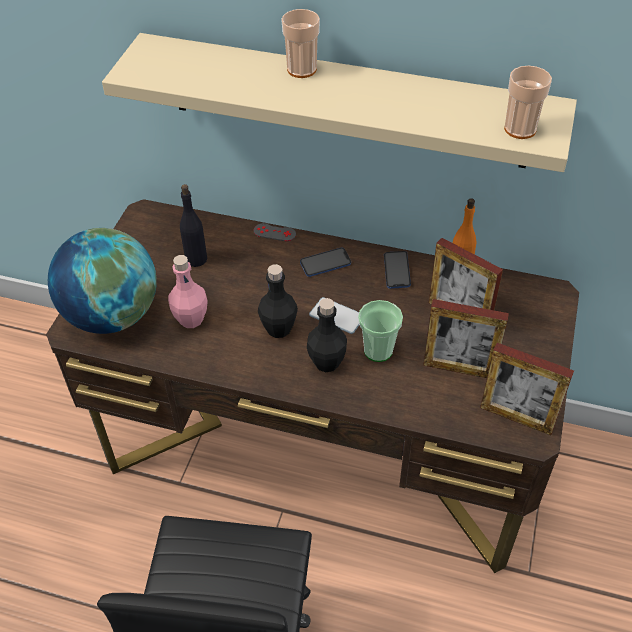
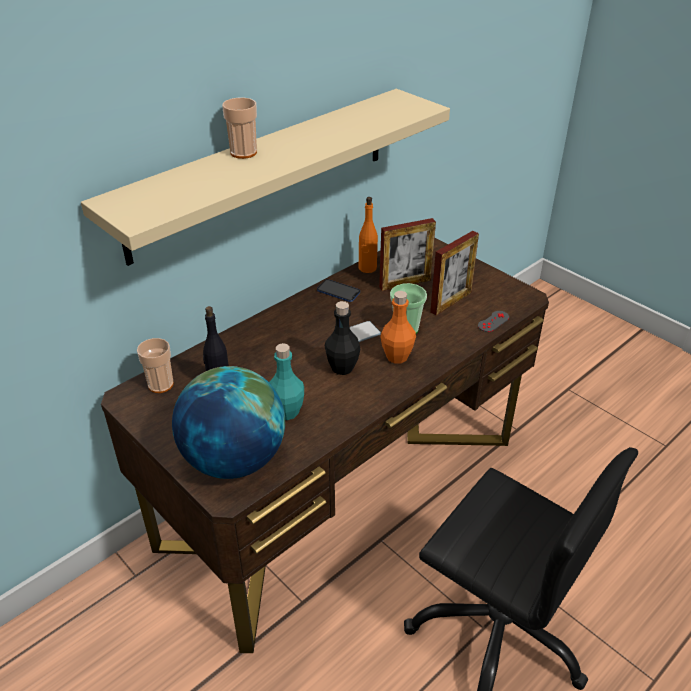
camera: 60 degrees left, 10 degrees down
pink bottle [168,255,208,328] -> turquoise bottle [269,343,304,420]
grey game controller [254,223,296,241] -> grey game controller moved to [478,311,509,332]
phone [300,248,351,277] -> none
black bottle [307,298,347,372] -> orange bottle [381,291,416,364]
picture frame [480,343,574,435] -> none
cup [504,66,552,139] -> cup moved to [137,338,174,393]

